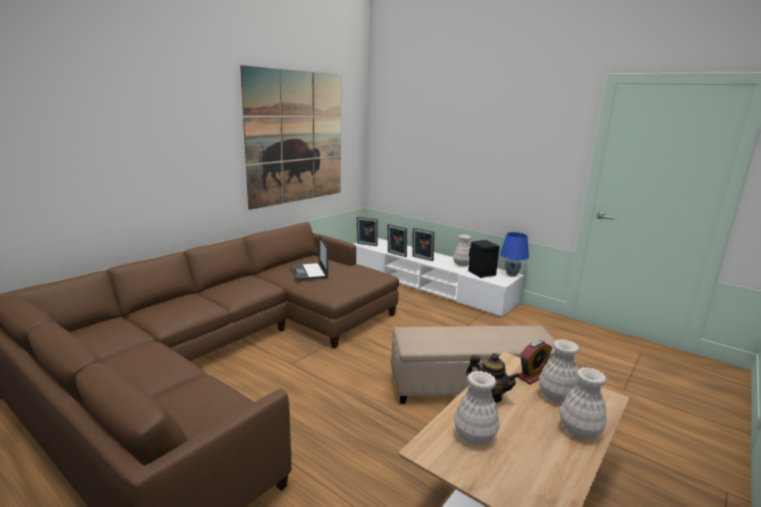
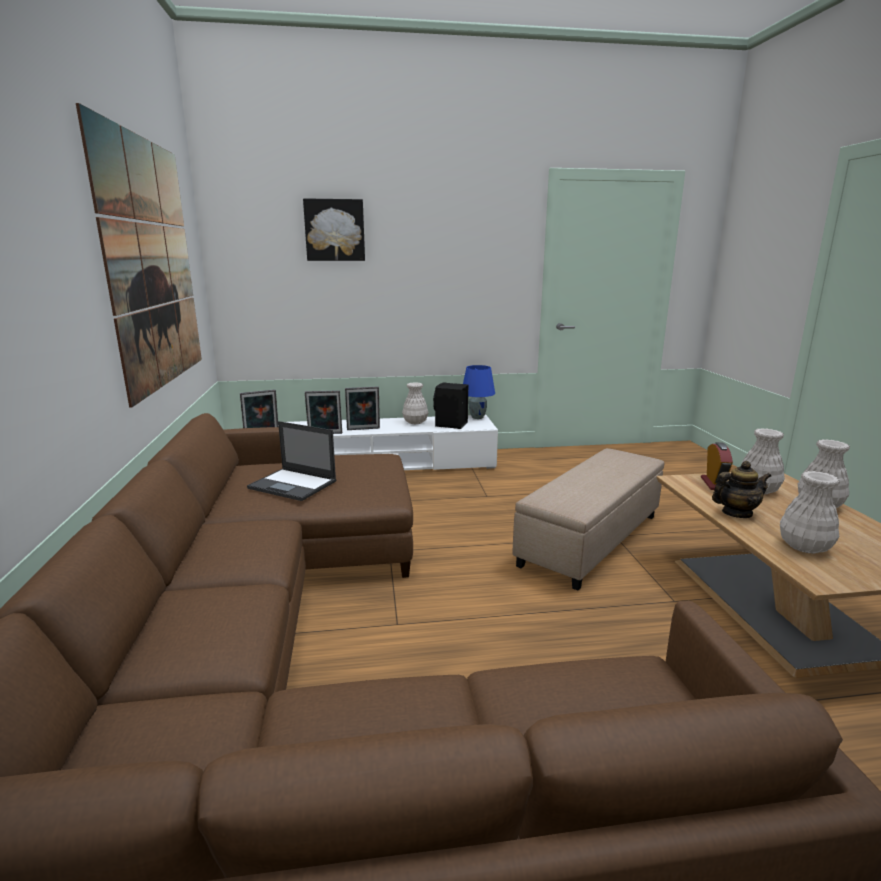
camera: 45 degrees left, 0 degrees up
none -> picture [303,198,365,261]

